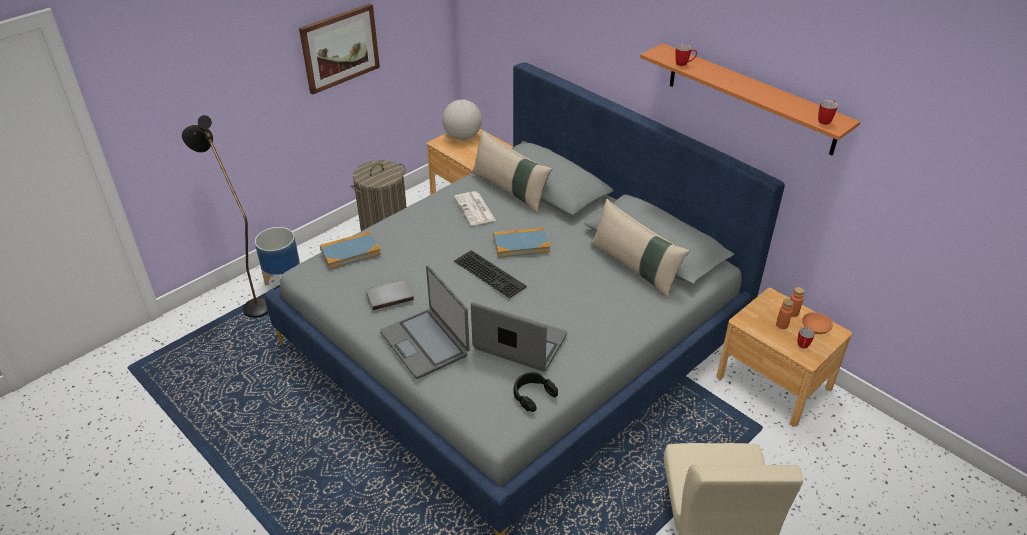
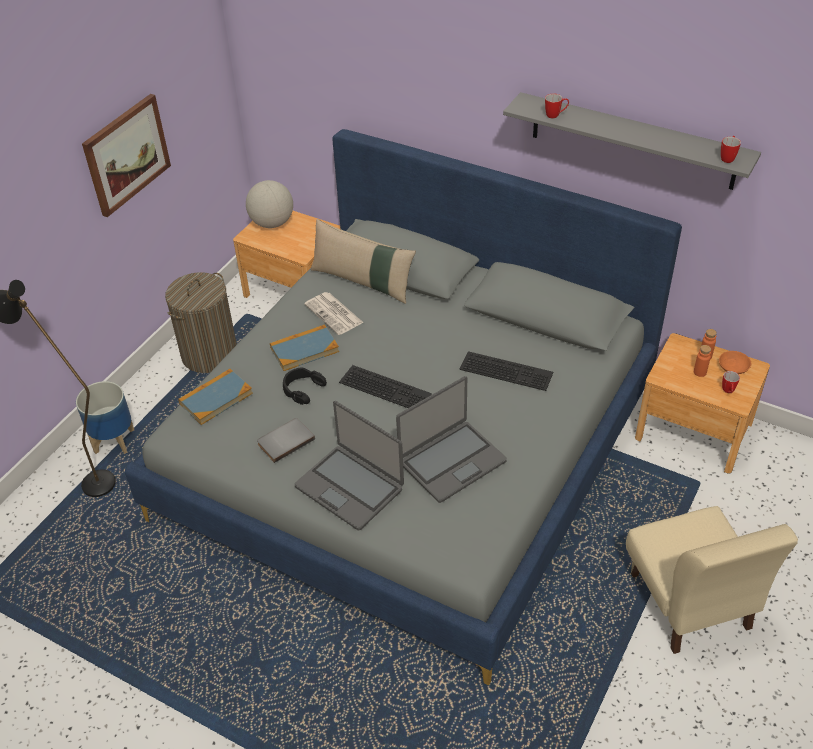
camera: 15 degrees left, 5 degrees up
laptop [471,302,567,372] -> laptop turned 135 degrees clockwise [396,376,507,503]
book [493,227,550,257] -> book moved to [270,324,339,371]
black headphones [513,372,558,412] -> black headphones moved to [283,367,327,405]
beige pillow [591,199,690,298] -> none
orange shelf [640,43,860,155] -> grey shelf [503,92,761,190]
none -> keyboard [459,351,553,391]

